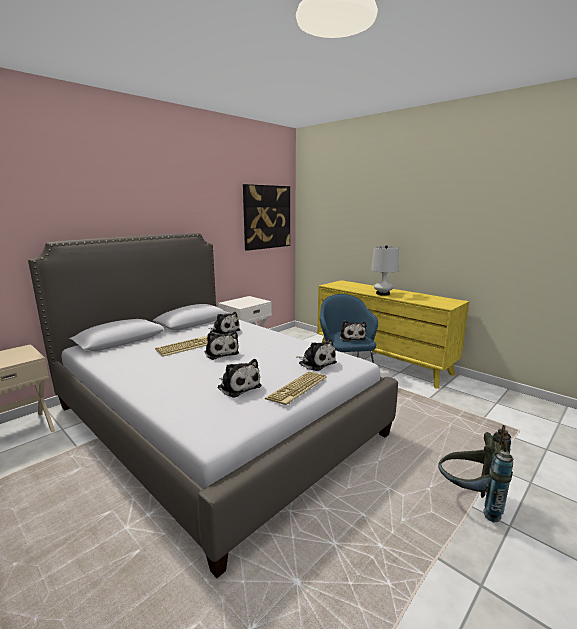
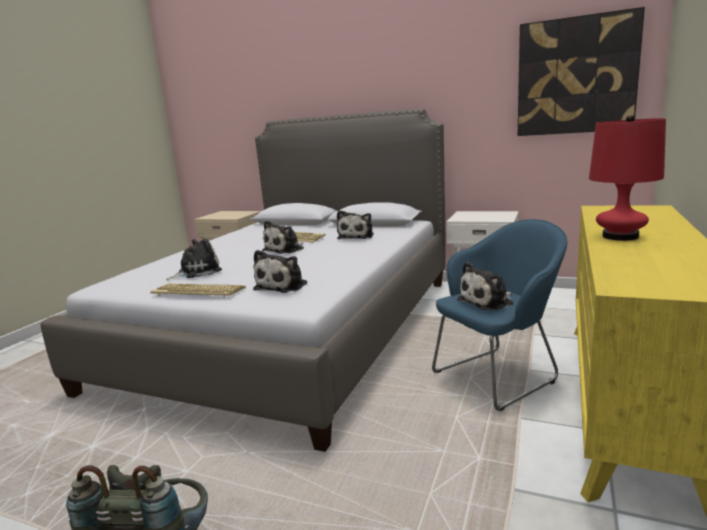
camera: 70 degrees right, 0 degrees up
plush toy [217,359,262,398] -> plush toy turned 150 degrees counterclockwise [166,239,222,280]
white table lamp [371,245,399,296] -> red table lamp [589,115,666,241]

